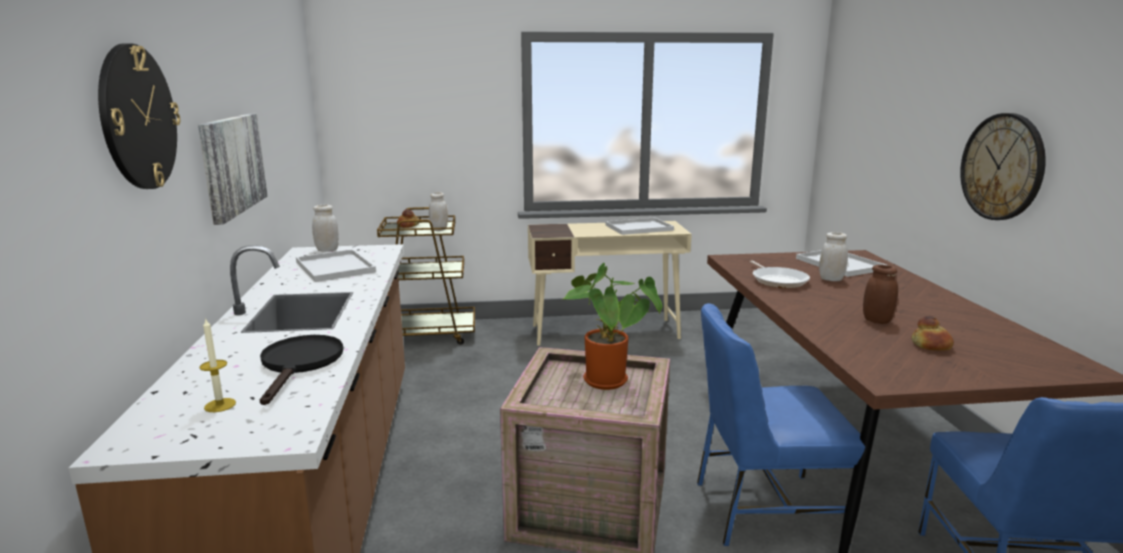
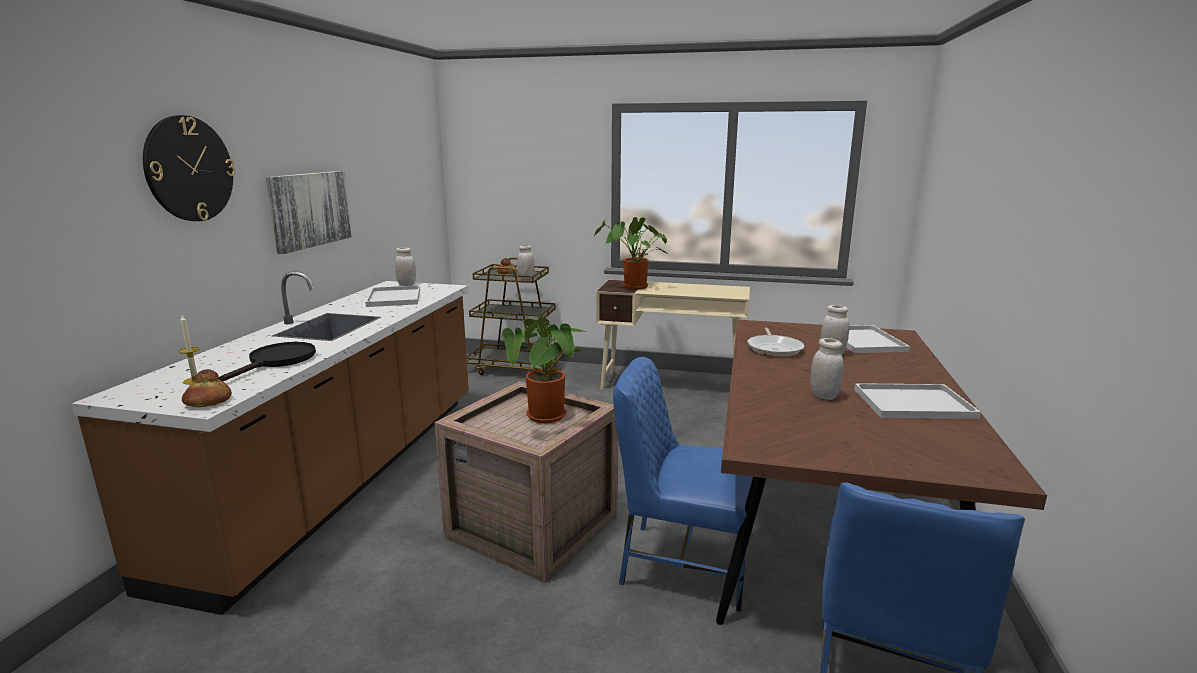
camera: 20 degrees right, 0 degrees up
white tray [605,217,674,235] -> white tray moved to [854,383,981,419]
brown jar [863,265,898,324] -> white jar [810,338,844,400]
bread [911,316,954,351] -> bread moved to [182,369,232,407]
wall clock [960,113,1046,220] -> none
none -> potted plant [594,217,669,290]

